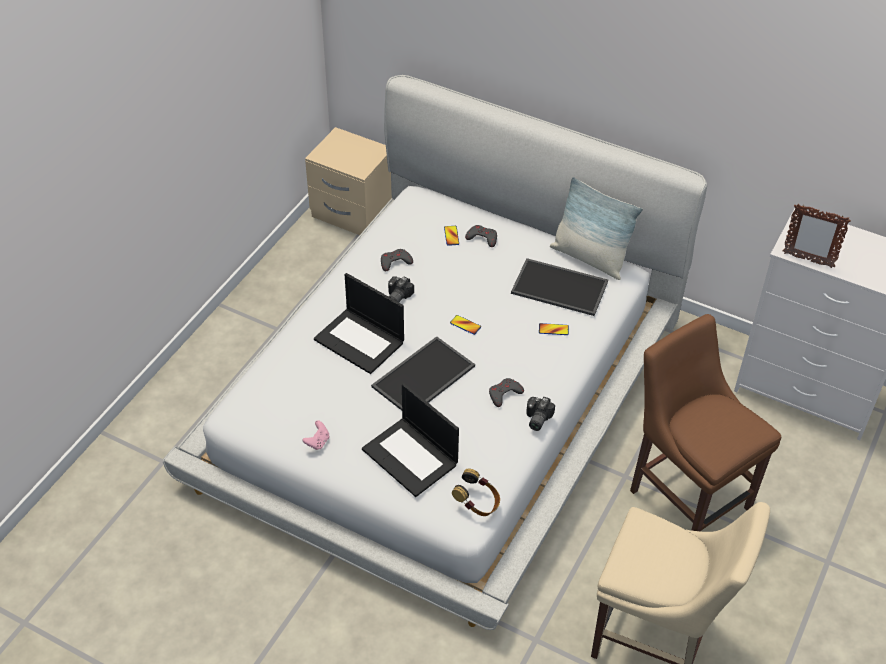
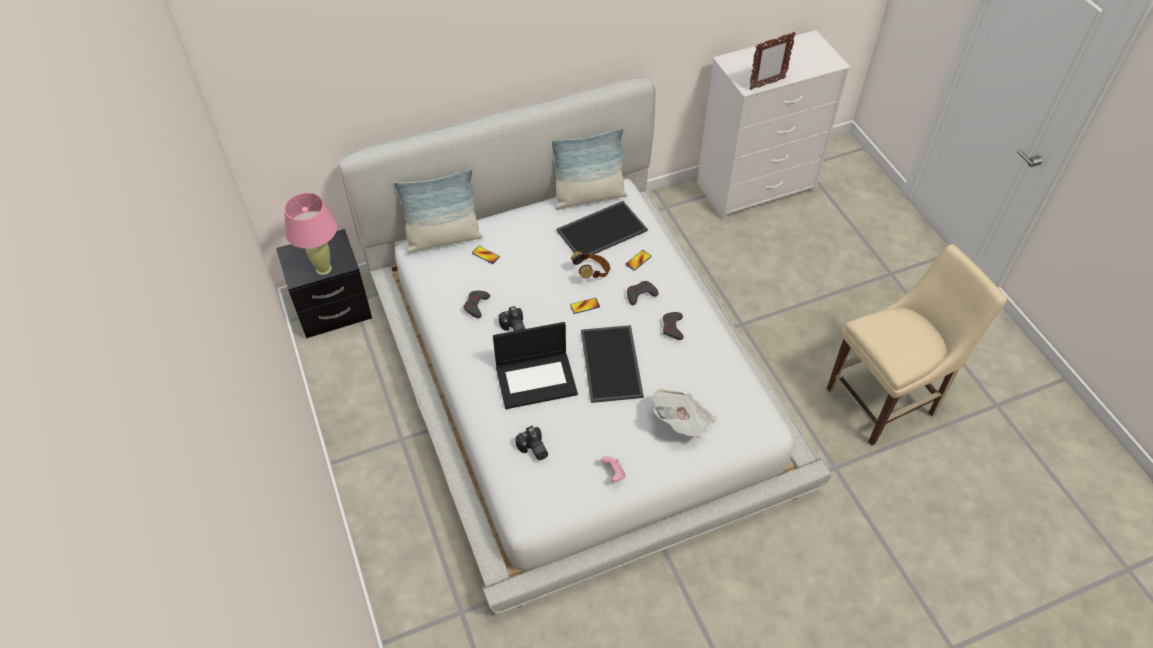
camera: 50 degrees left, 5 degrees up
beige nightstand [305,127,392,235] -> black nightstand [276,229,372,338]
laptop [362,383,459,497] -> newspaper [652,389,716,438]
headphones [452,469,500,516] -> headphones moved to [571,251,610,278]
grey game controller [465,225,497,247] -> grey game controller moved to [627,281,659,305]
camera [526,397,555,431] -> camera moved to [515,425,548,460]
brown chair [630,314,781,532] -> none
none -> pink table lamp [284,193,337,275]
none -> pillow [394,169,483,254]

